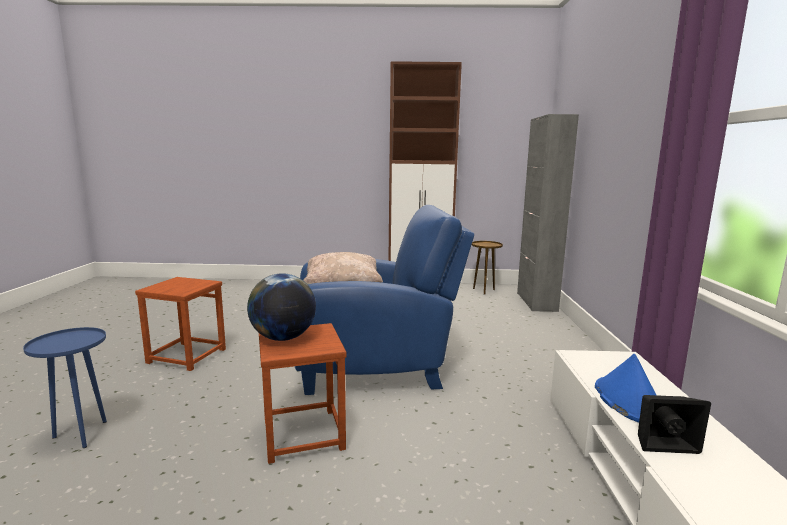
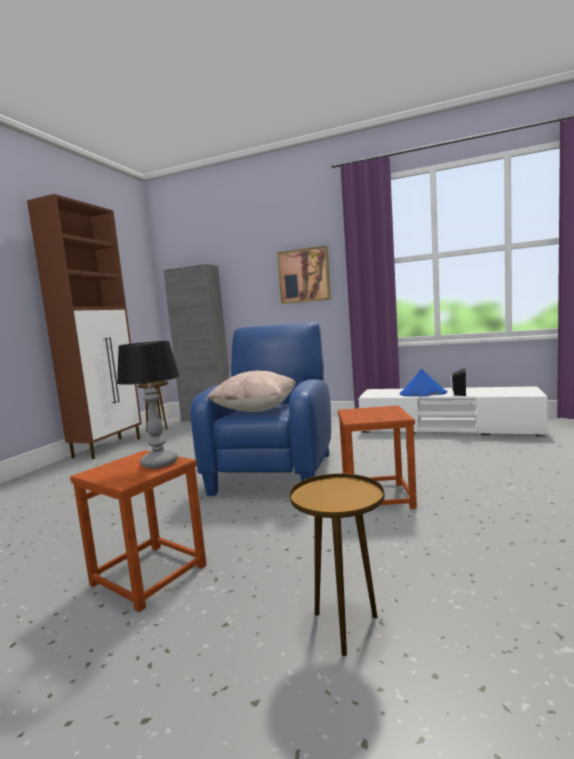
camera: 70 degrees left, 5 degrees down
blue side table [23,327,107,448] -> brown side table [289,473,385,656]
globe [247,273,316,341] -> none
none -> table lamp [117,341,180,469]
none -> picture [277,245,331,304]

